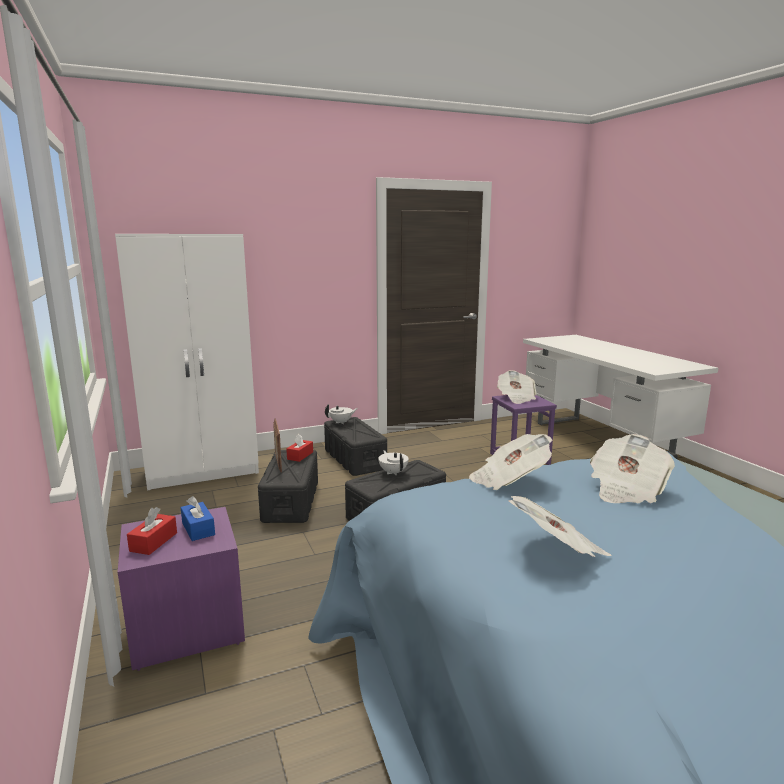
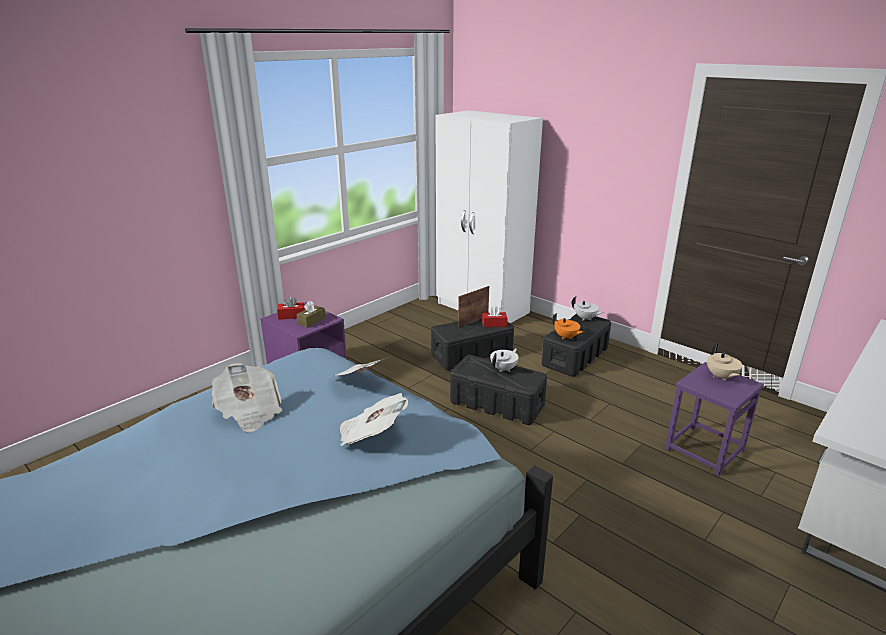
camera: 65 degrees right, 10 degrees up
blue tissue box [180,496,215,541] -> brown tissue box [296,301,326,328]
newspaper [497,370,536,404] -> beige teapot [707,344,742,381]
none -> orange teapot [552,313,585,339]

